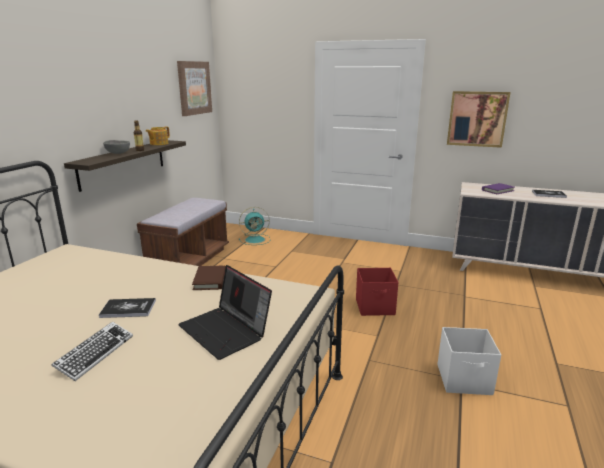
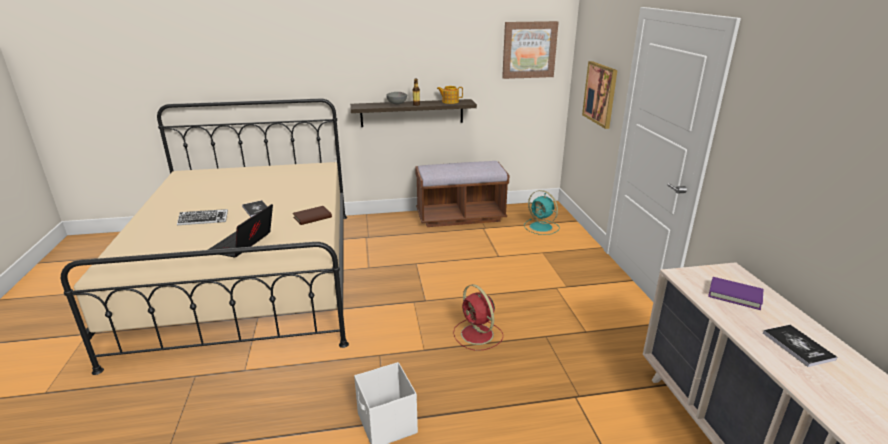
camera: 60 degrees right, 5 degrees up
red storage box [356,268,398,316] -> red fan [453,284,503,351]
picture [447,91,511,148] -> picture moved to [582,61,617,129]

